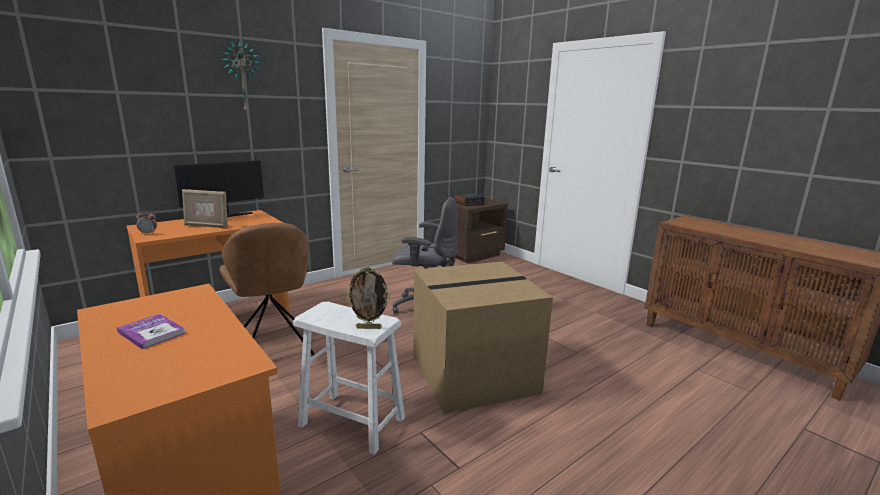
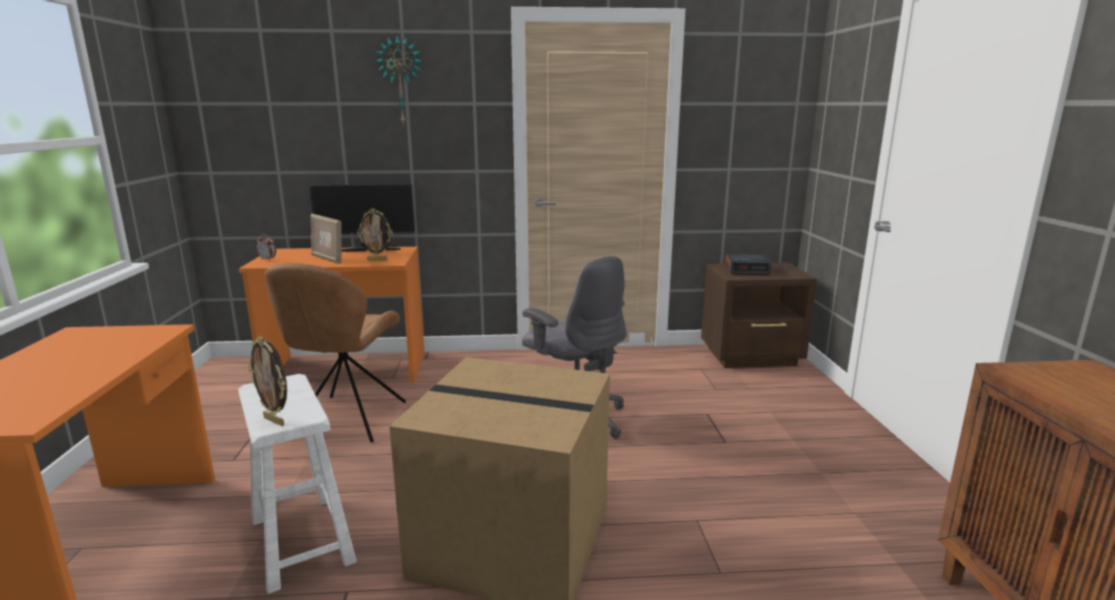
camera: 35 degrees right, 0 degrees up
book [117,314,185,349] -> none
none -> picture frame [357,209,393,261]

